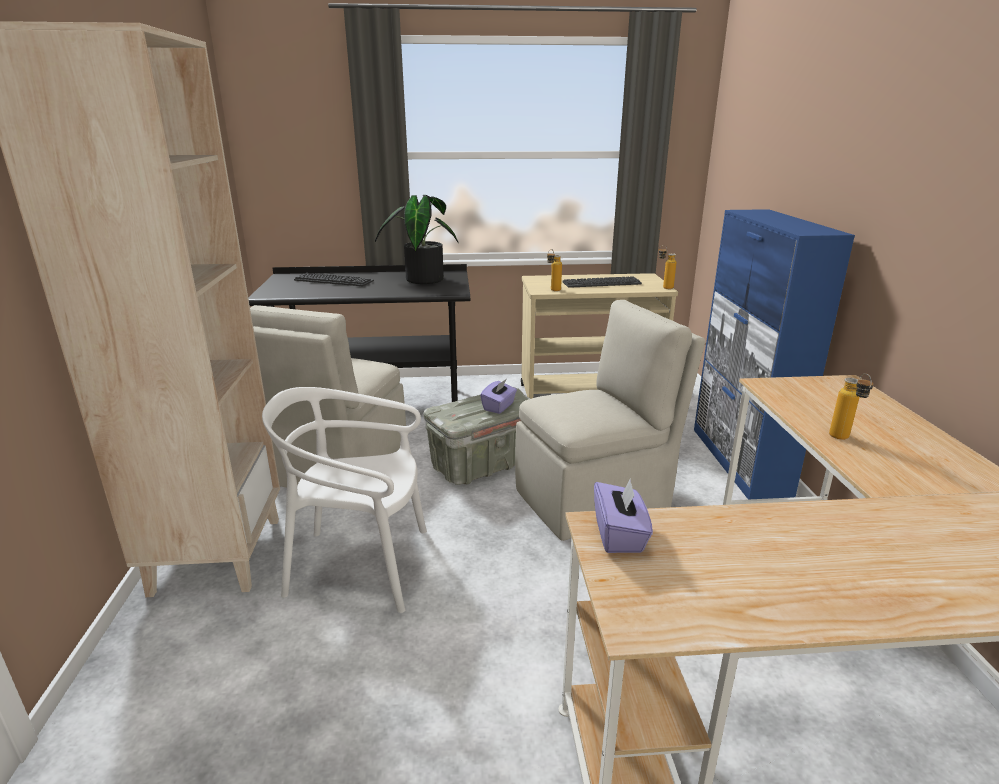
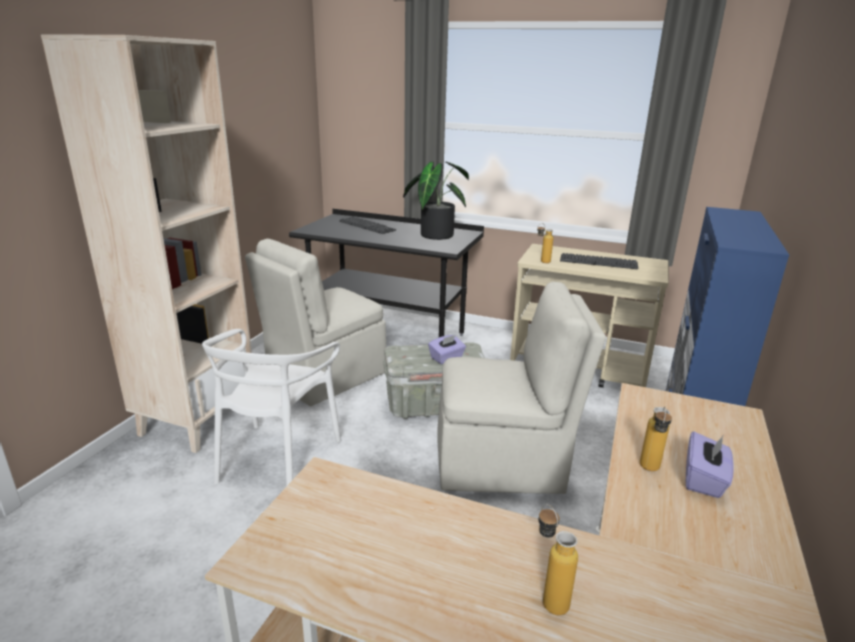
camera: 25 degrees right, 0 degrees up
white chair [262,387,427,613] -> white chair turned 105 degrees counterclockwise [202,329,341,486]
purple tissue box [594,478,653,553] -> purple tissue box moved to [686,432,734,498]
bottle [659,245,676,289] -> bottle moved to [539,504,578,615]

